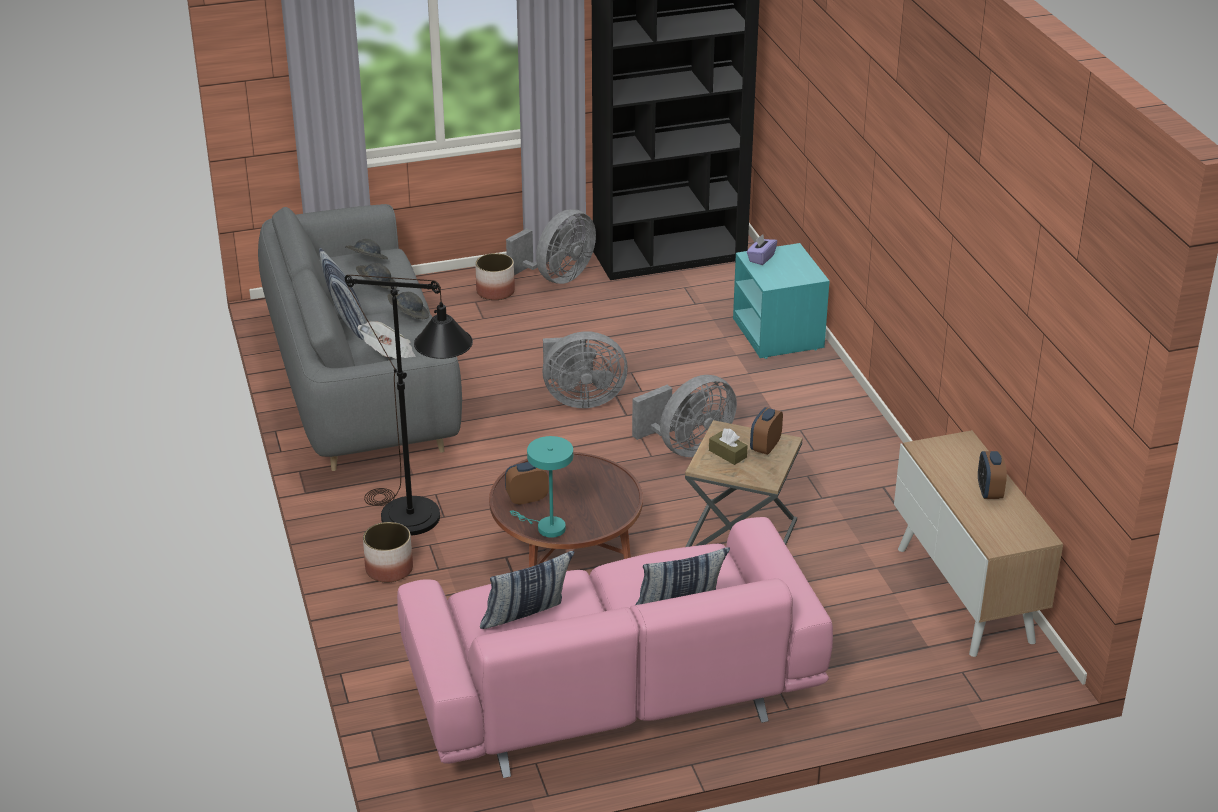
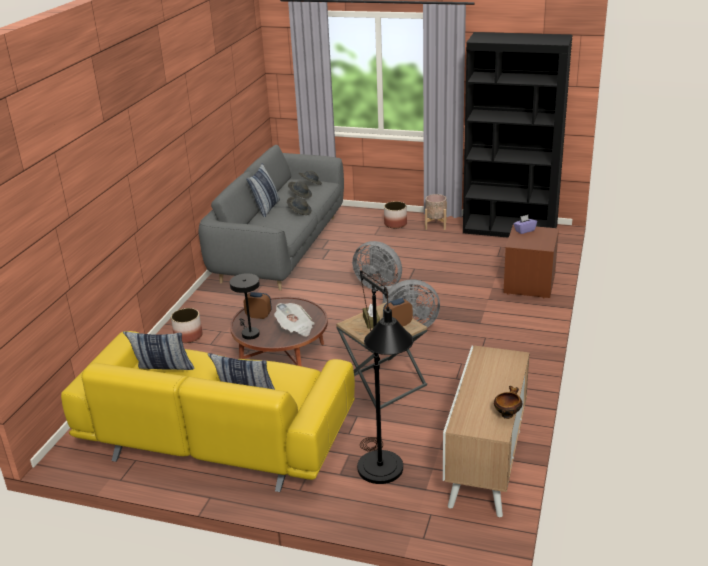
camera: 35 degrees right, 5 degrees down
black floor lamp [345,275,473,536] -> black floor lamp moved to [357,270,413,484]
newspaper [358,321,416,359] -> newspaper moved to [274,303,314,337]
pink sofa [397,517,833,778] -> yellow sofa [61,331,355,492]
grey fan [506,209,596,284] -> beige planter [425,194,447,230]
turquoise table lamp [510,436,573,538] -> black table lamp [230,273,260,340]
turquoise nightstand [733,243,830,359] -> brown nightstand [503,225,559,298]
alarm clock [978,451,1007,499] -> none
none -> bowl [494,386,522,419]

